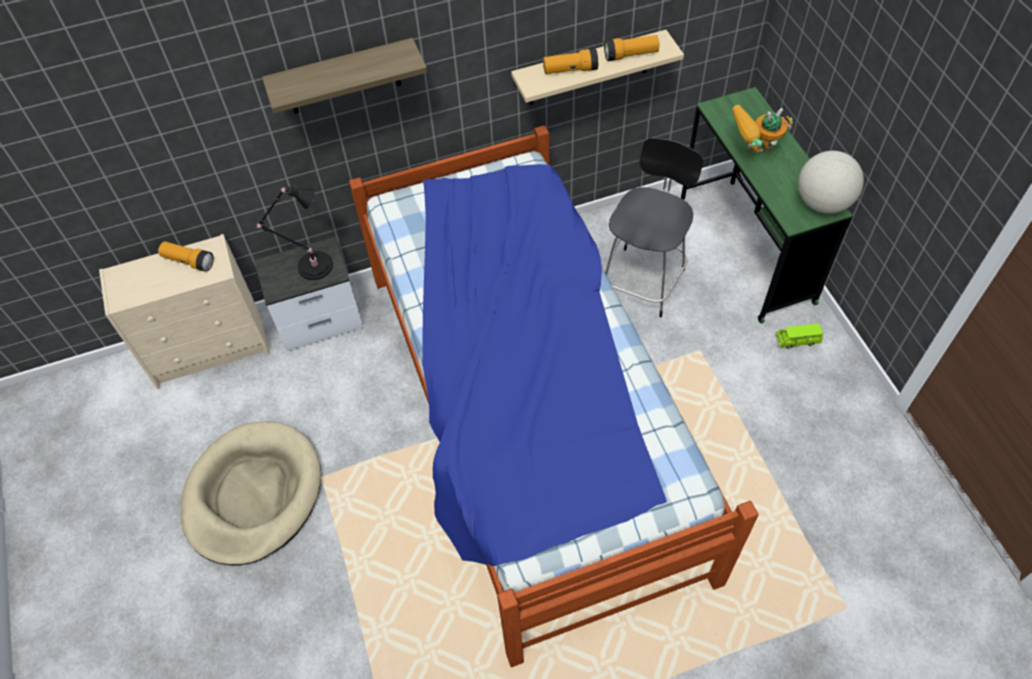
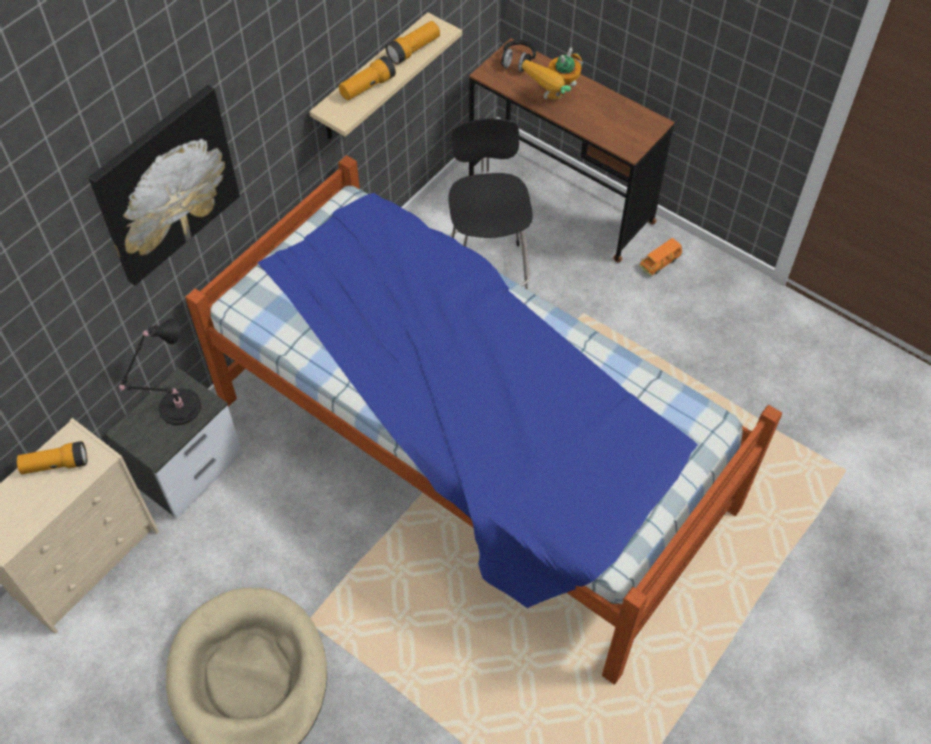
camera: 35 degrees left, 0 degrees up
shelf [262,38,427,114] -> picture [88,85,240,286]
green desk [681,87,853,323] -> brown desk [469,38,674,263]
green toy car [775,323,823,349] -> orange toy car [639,238,682,276]
globe [798,151,864,214] -> none
none -> black headphones [501,40,536,72]

